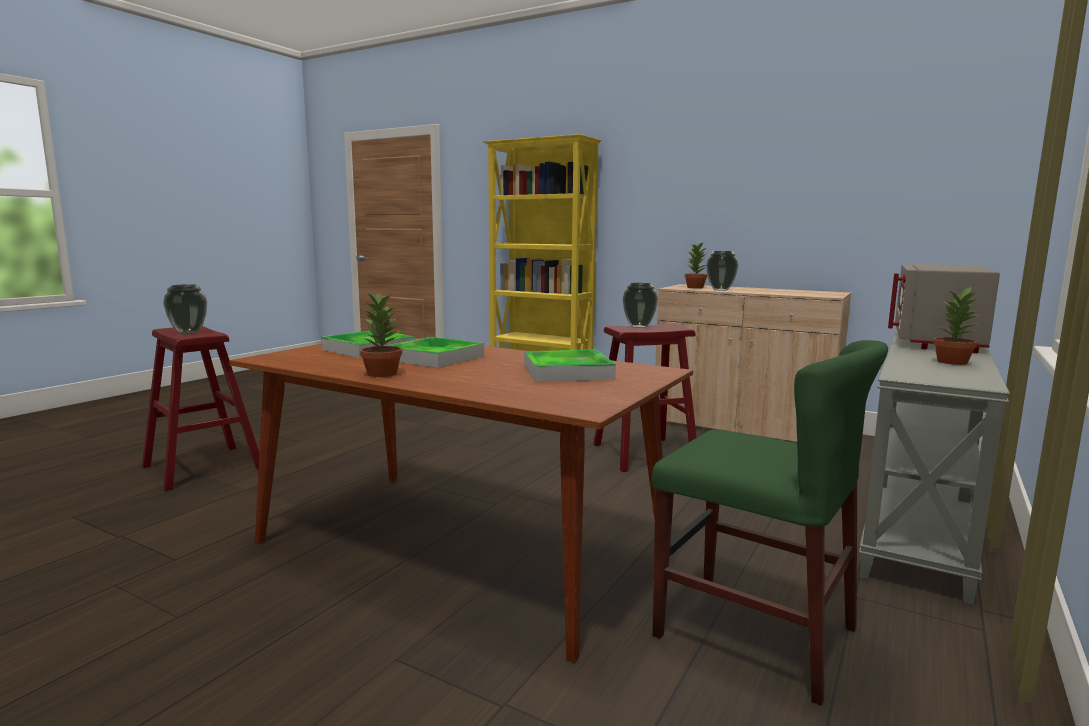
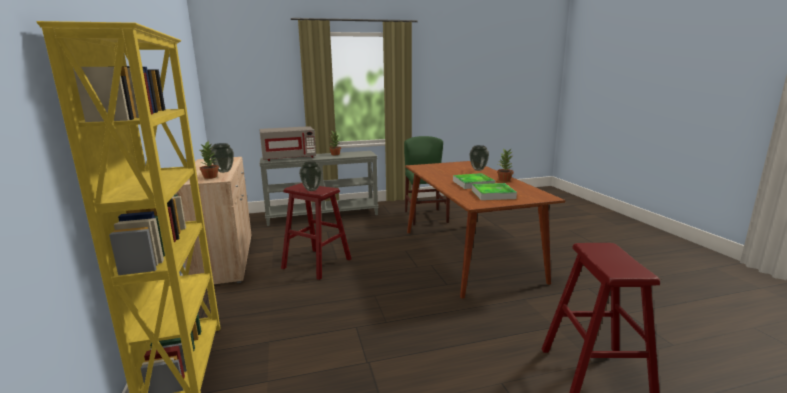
camera: 135 degrees left, 5 degrees up
vase [163,284,207,334] -> vase moved to [469,145,489,171]
tray [524,350,616,382] -> none

